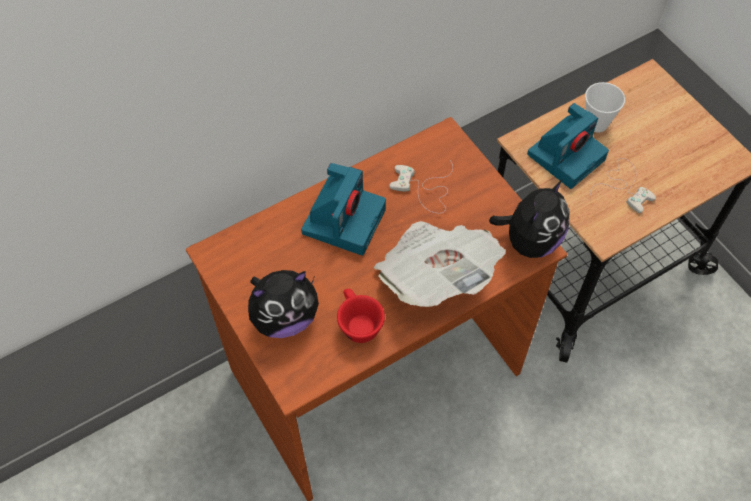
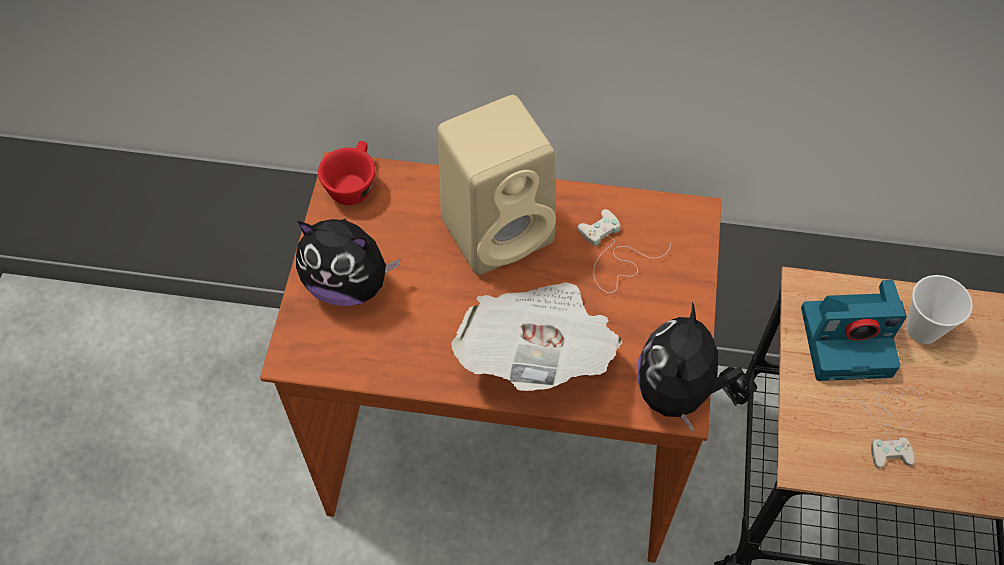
camera: 40 degrees right, 0 degrees up
camera [301,163,386,256] -> beige speaker [437,95,556,275]
red cup [337,289,385,343] -> red cup moved to [318,141,375,205]
plush toy [489,179,569,258] -> plush toy turned 120 degrees clockwise [637,302,744,431]

